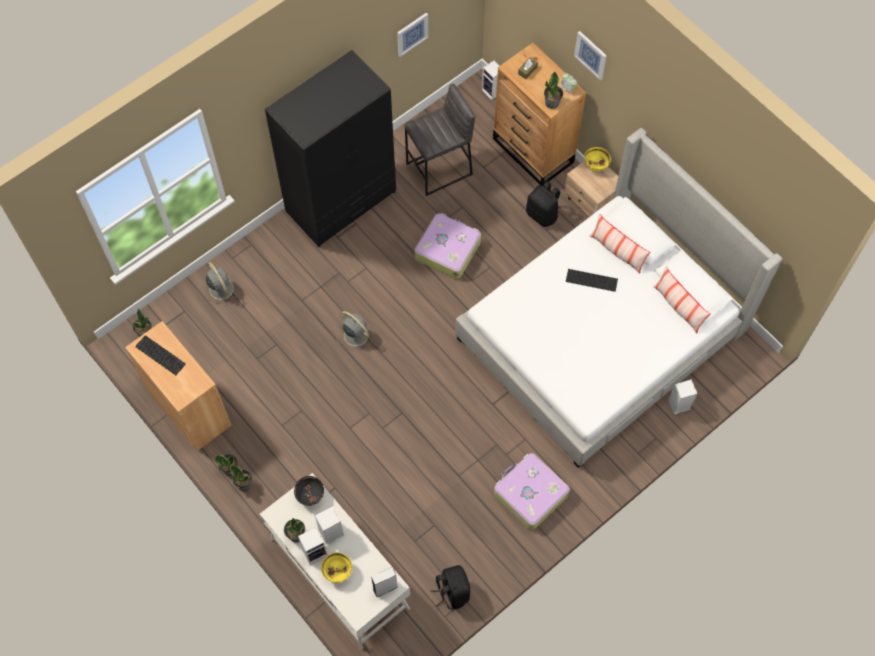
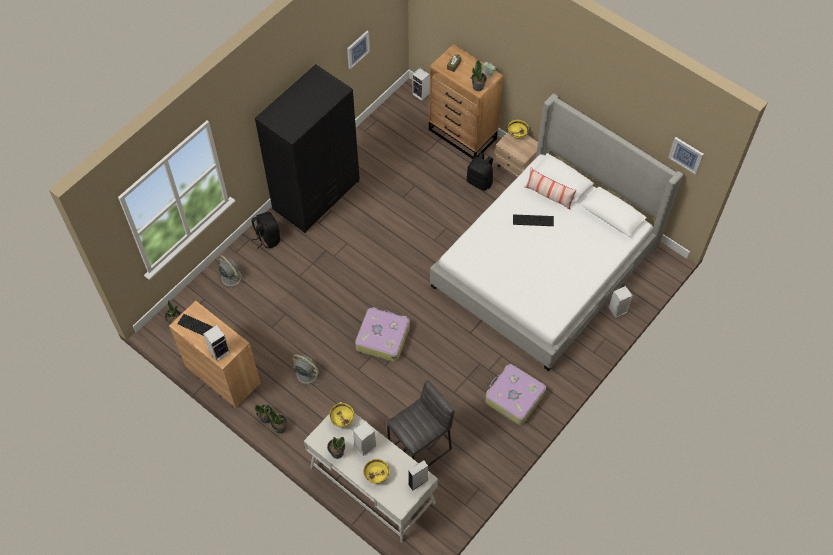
camera: 10 degrees left, 5 degrees down
black bowl [294,476,324,506] -> yellow bowl [330,403,354,427]
speaker [298,527,327,565] -> speaker moved to [203,325,230,361]
grey fan [336,311,374,351] -> grey fan moved to [290,355,323,386]
grey stool [405,83,475,196] -> grey stool moved to [387,380,454,467]
suitcase [415,213,481,279] -> suitcase moved to [355,307,410,362]
black backpack [430,565,471,610] -> black backpack moved to [251,212,280,249]
picture [574,31,607,80] -> picture moved to [668,137,704,175]
pillow [653,267,710,333] -> none

